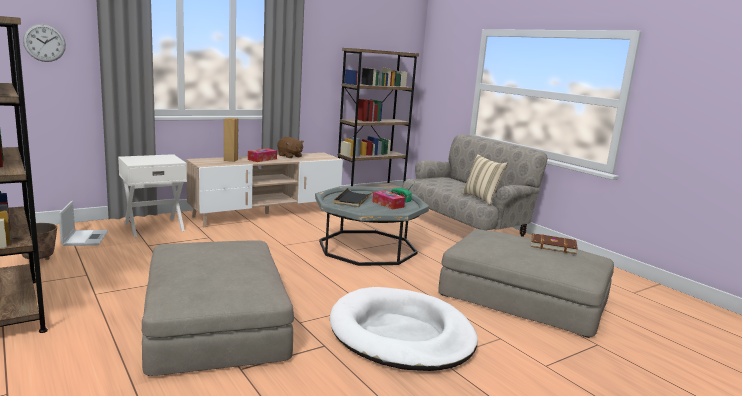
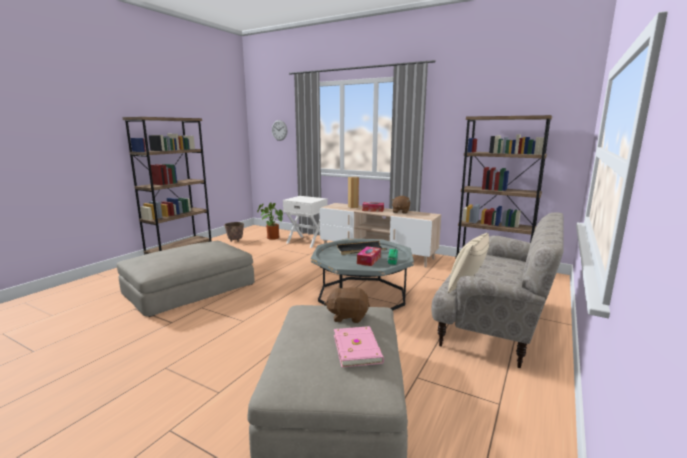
camera: 65 degrees right, 0 degrees up
laptop [58,201,108,246] -> potted plant [257,202,284,240]
white dog bed [330,287,478,371] -> none
brown book [531,233,578,254] -> pink book [334,326,384,367]
none -> brown plush toy [324,286,370,323]

